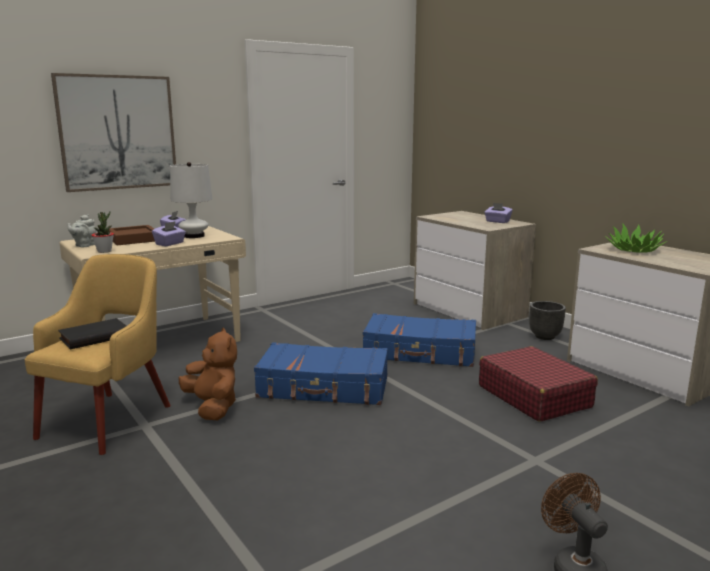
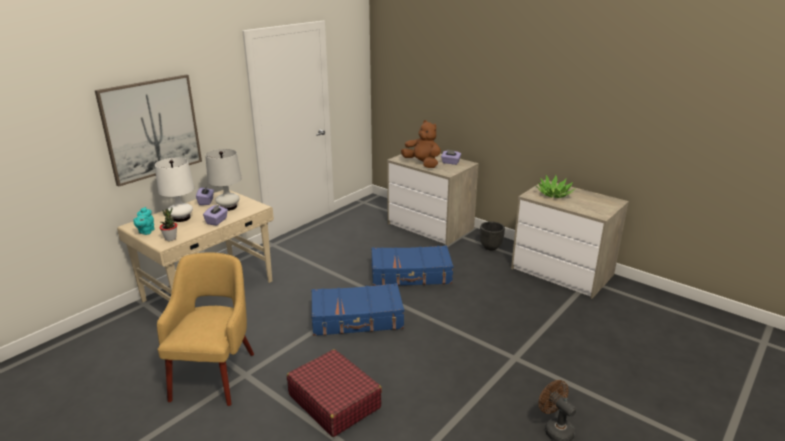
camera: 15 degrees left, 10 degrees up
black book [58,318,126,349] -> none
grey teapot [67,215,96,247] -> turquoise teapot [133,207,155,235]
brown tray [109,225,155,245] -> white table lamp [155,158,194,222]
brown plush toy [179,328,237,420] -> brown plush toy moved to [401,120,441,168]
red suitcase [479,346,598,422] -> red suitcase moved to [287,349,382,437]

